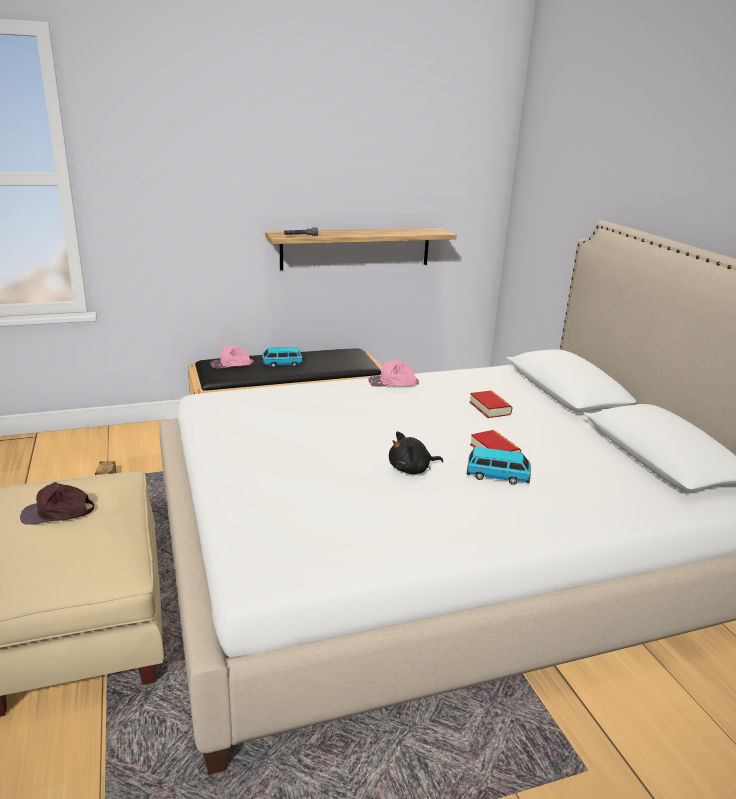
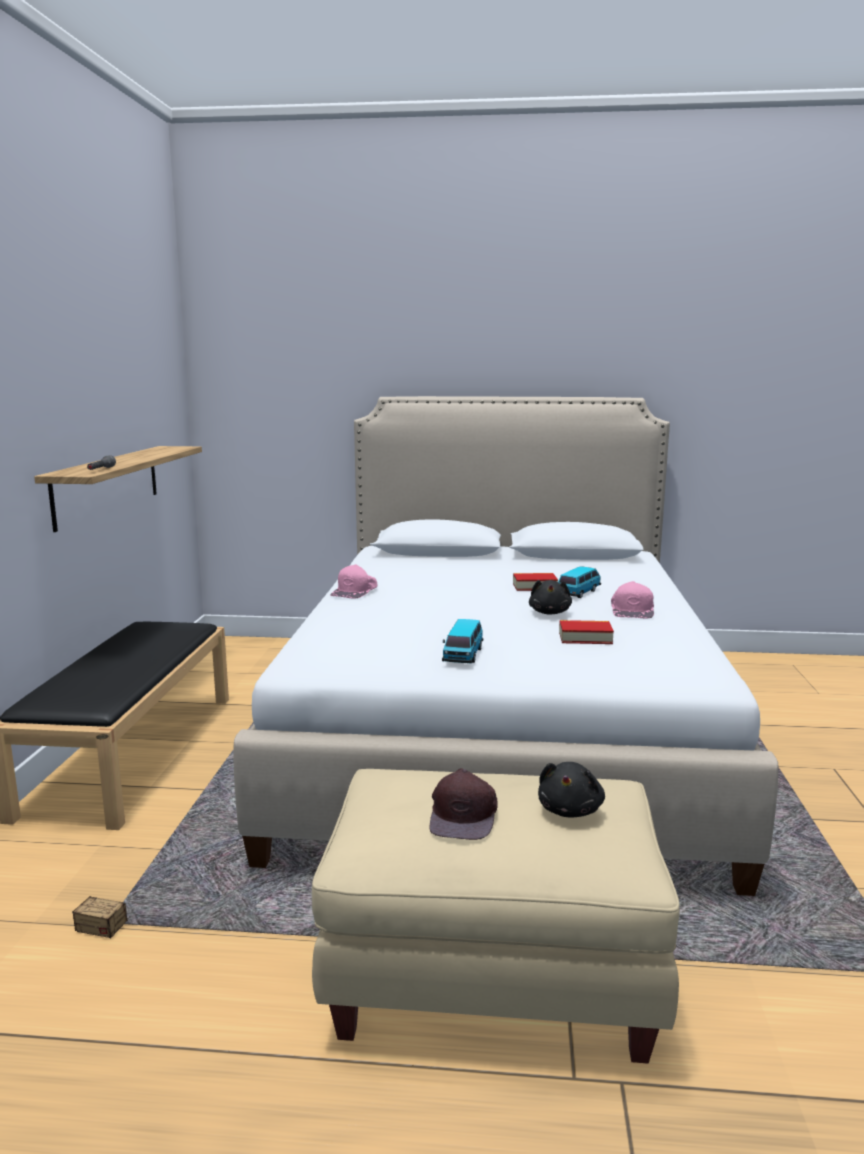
camera: 65 degrees left, 10 degrees down
pink cap [211,345,253,368] -> pink cap moved to [611,581,654,618]
toy car [262,347,303,368] -> toy car moved to [442,619,483,663]
book [469,390,513,418] -> book moved to [559,620,614,644]
none -> black plush toy [538,762,605,817]

